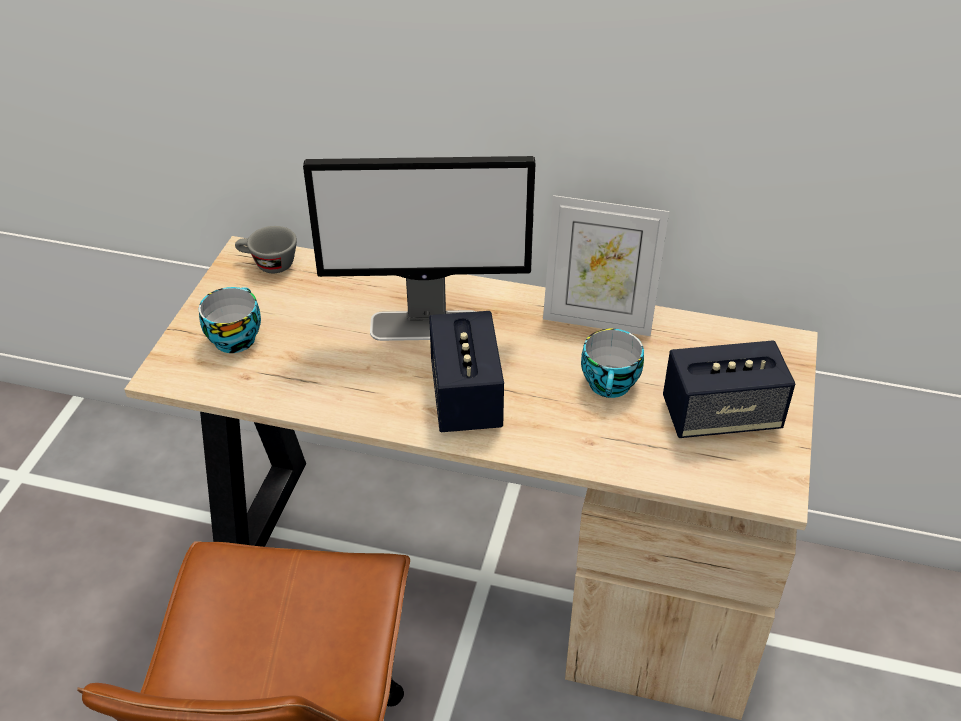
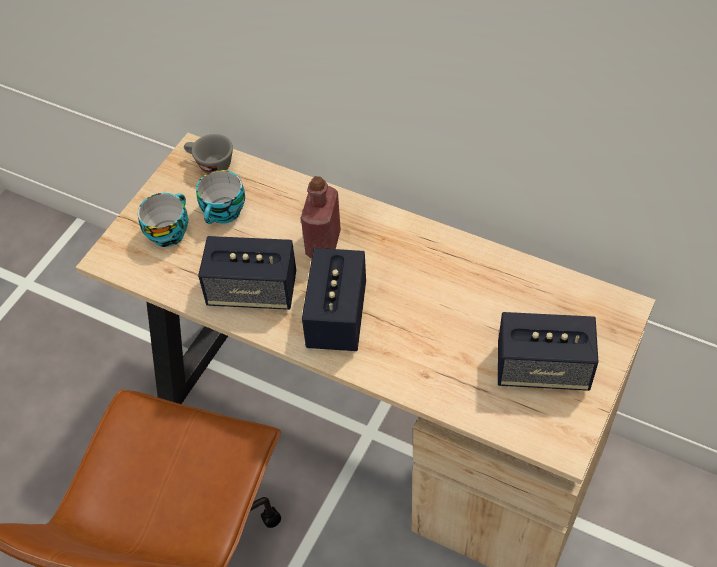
camera: 15 degrees right, 10 degrees up
monitor [303,156,535,341] -> red bottle [301,176,341,258]
picture frame [543,195,669,336] -> none
cup [581,329,644,398] -> cup moved to [196,170,245,224]
none -> speaker [198,236,296,310]

